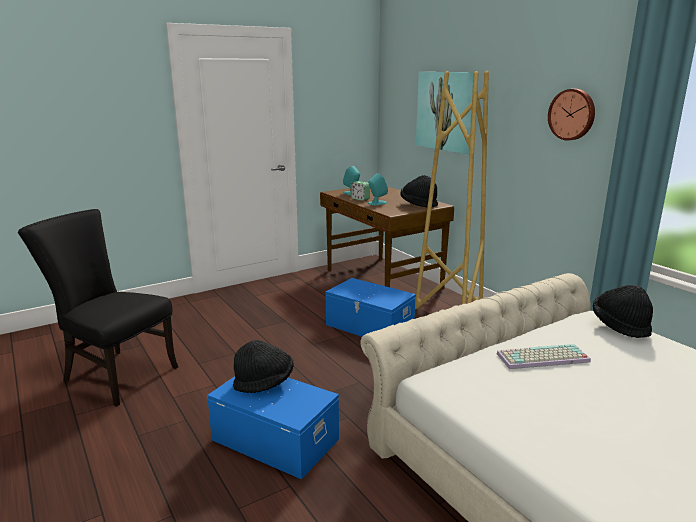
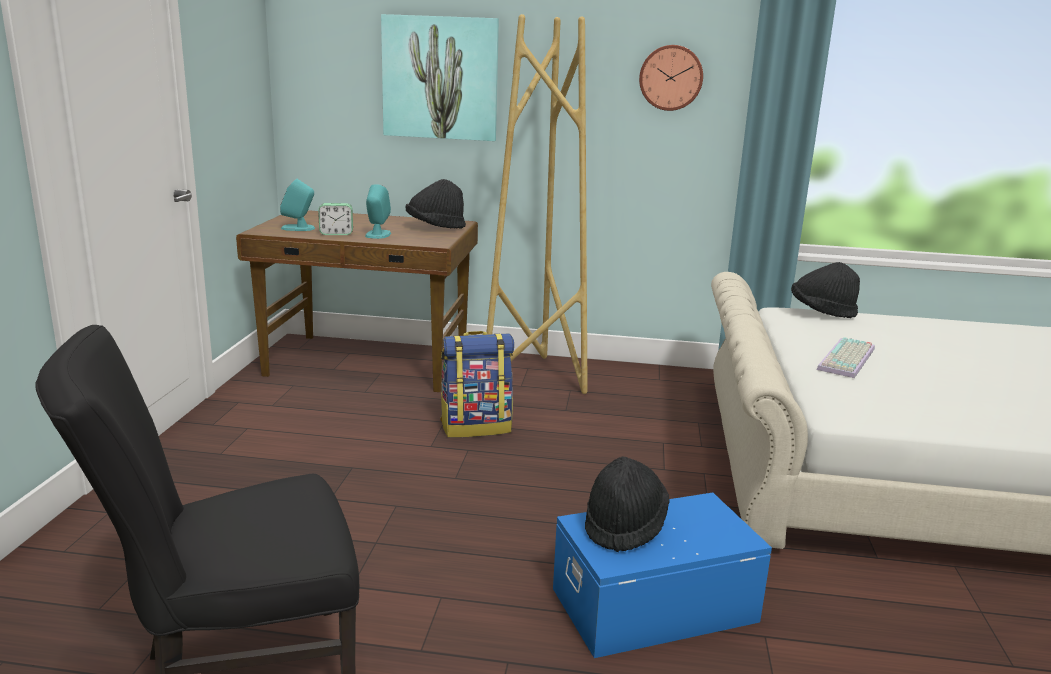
camera: 50 degrees left, 0 degrees up
blue storage box [326,278,416,337] -> backpack [440,331,514,437]

